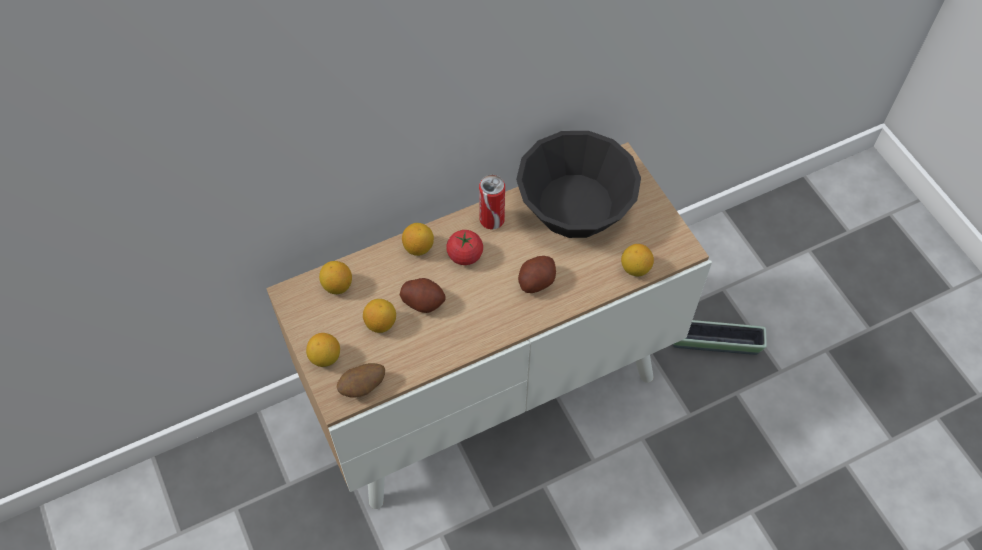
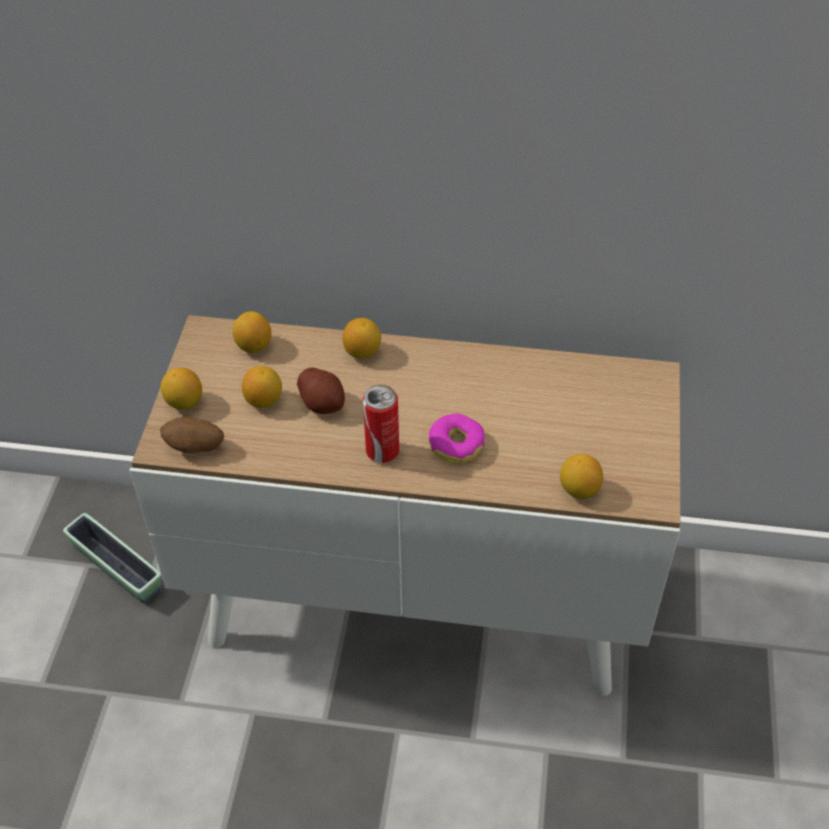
camera: 35 degrees right, 10 degrees down
tomato [446,230,483,265] -> none
can [479,175,505,230] -> can moved to [363,385,399,463]
black bowl [516,131,641,238] -> none
potato [518,256,556,293] -> donut [429,414,485,463]
planter [673,320,767,355] -> planter moved to [63,513,161,603]

